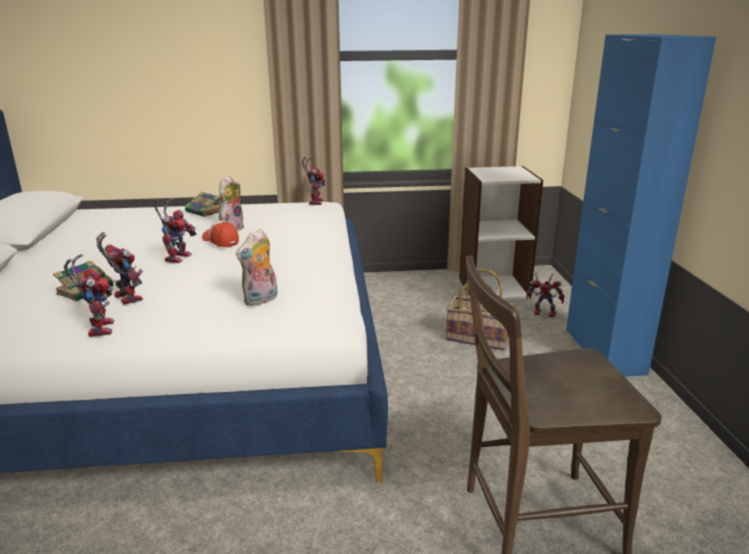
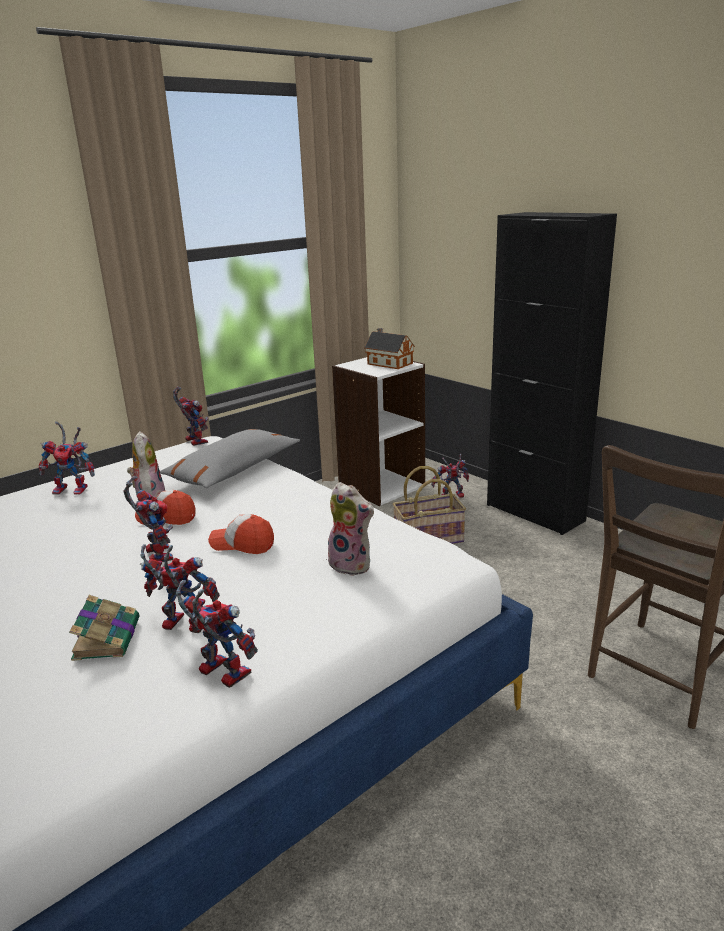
camera: 35 degrees left, 0 degrees up
book [185,192,220,217] -> toy robot [39,421,95,495]
plush toy [236,229,278,306] -> plush toy turned 60 degrees counterclockwise [326,482,374,576]
blue cabinet [566,34,716,377] -> black cabinet [487,212,617,535]
none -> grey pillow [160,429,300,488]
none -> cap [208,514,274,554]
none -> toy house [364,328,415,369]

